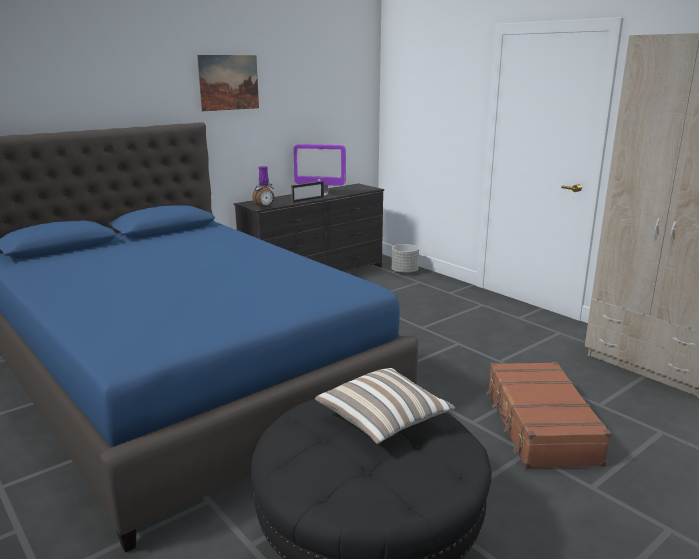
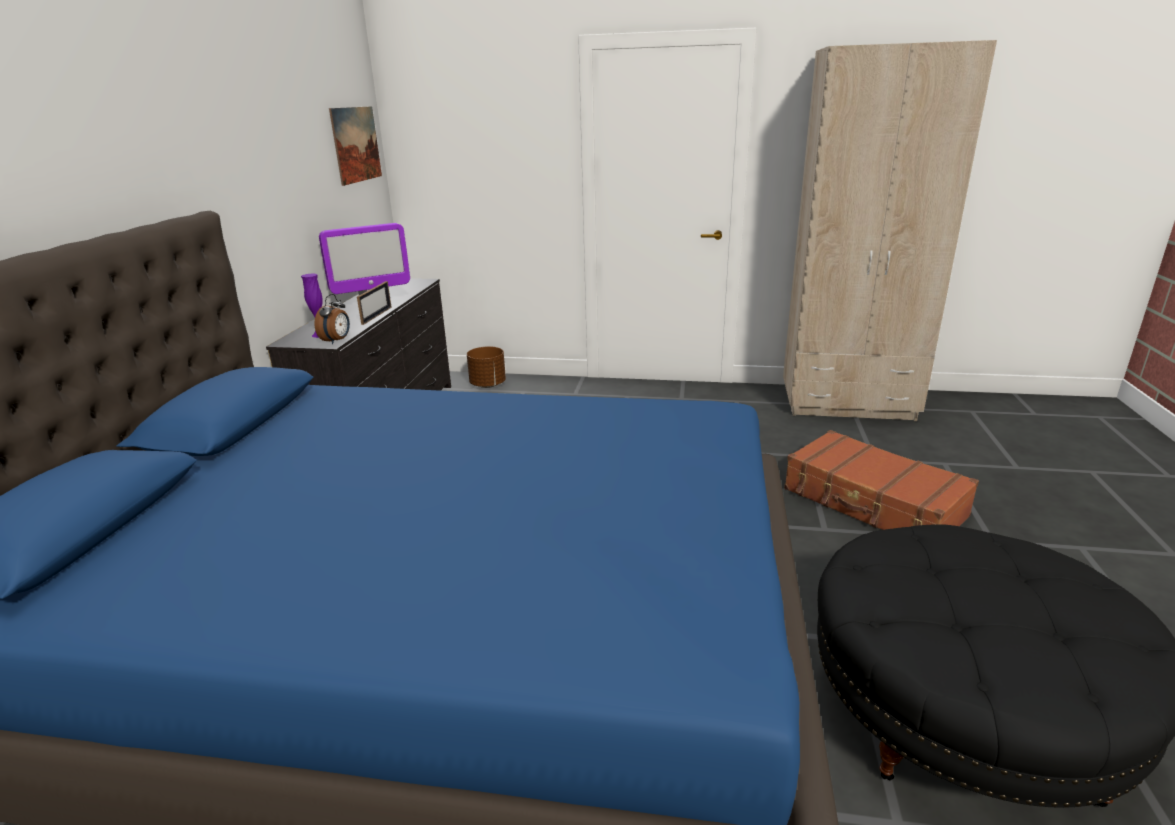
camera: 40 degrees left, 5 degrees up
picture [197,55,259,111] -> picture moved to [329,106,382,186]
pillow [315,368,455,444] -> none
grey planter [392,244,419,274] -> brown planter [467,346,506,388]

